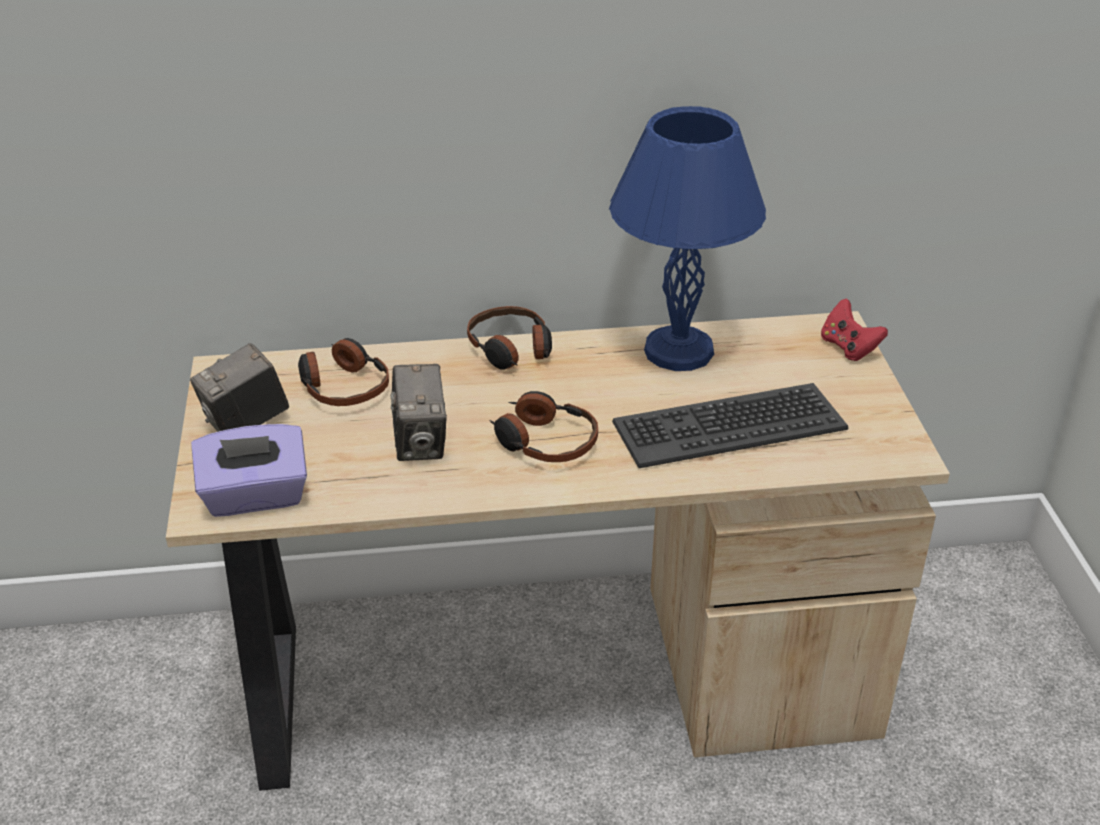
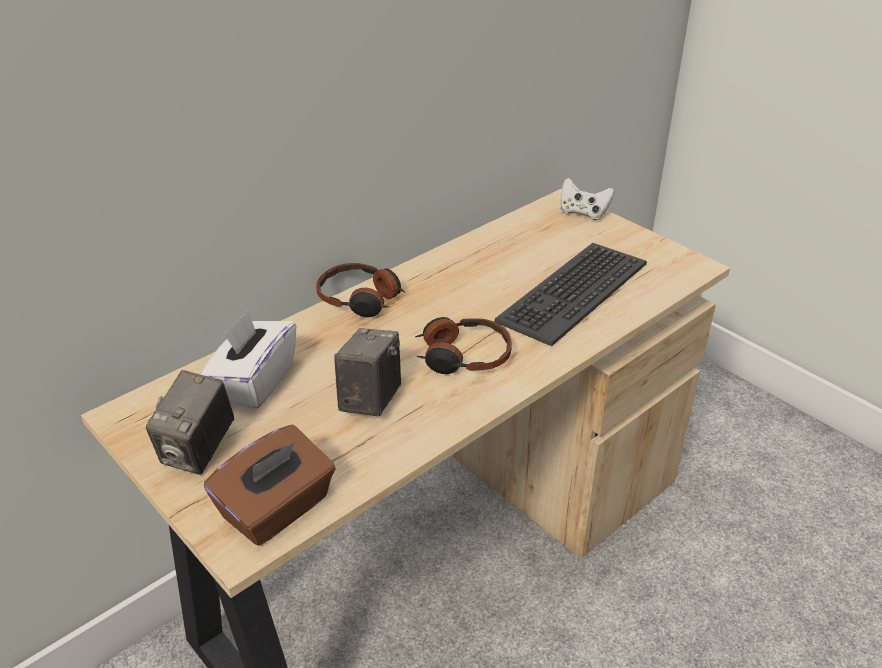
camera: 35 degrees left, 0 degrees up
purple tissue box [191,424,307,517] -> brown tissue box [204,425,336,546]
headphones [298,338,389,406] -> white tissue box [200,310,296,409]
camera [391,364,447,461] -> camera turned 120 degrees counterclockwise [334,328,401,416]
blue table lamp [609,106,766,371] -> none
red game controller [821,298,888,361] -> white game controller [560,178,614,220]

